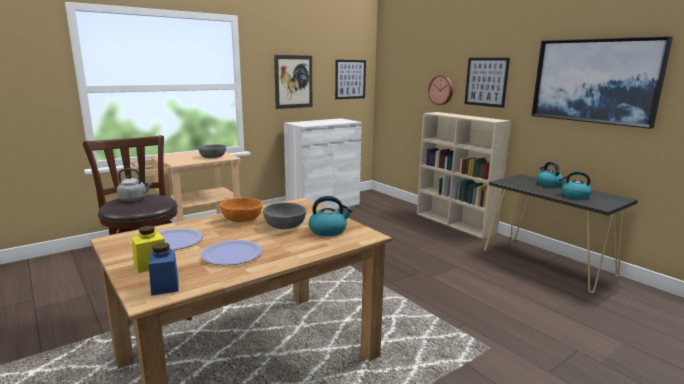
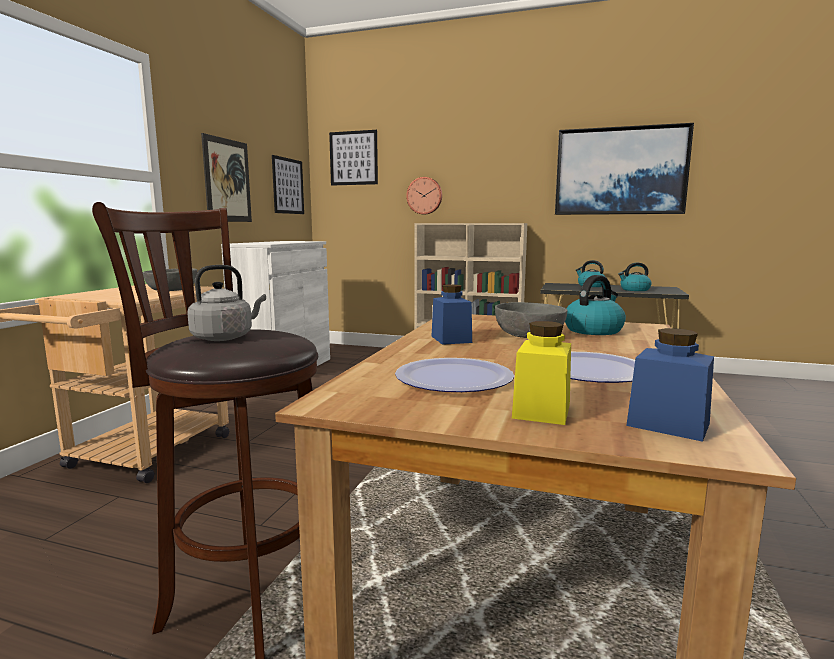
camera: 35 degrees left, 5 degrees down
orange bowl [220,198,263,222] -> blue jar [432,284,472,345]
picture [465,58,510,108] -> picture moved to [329,130,378,186]

